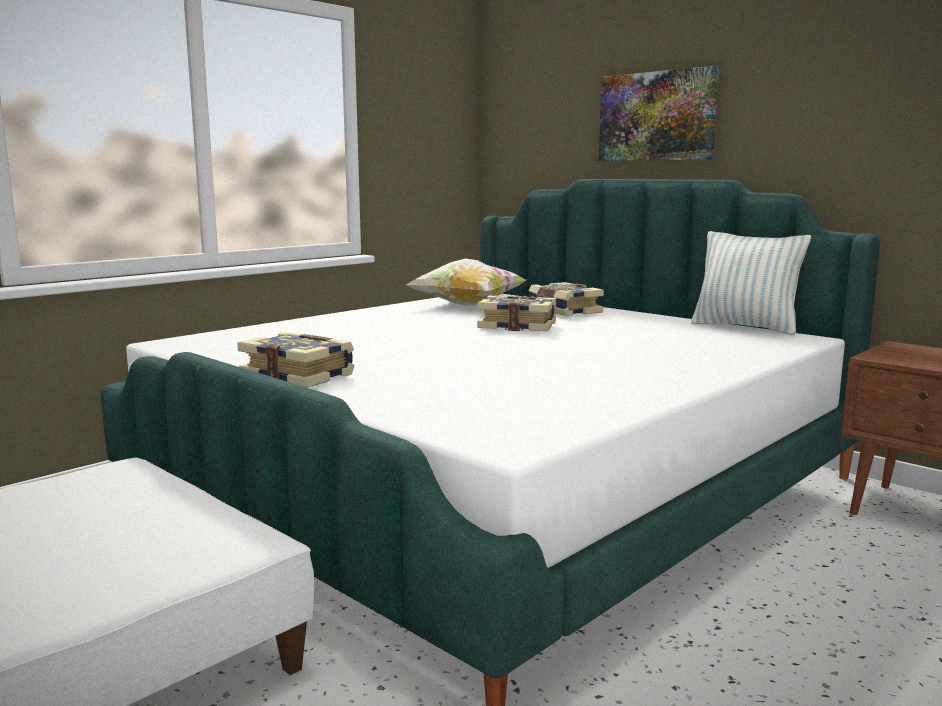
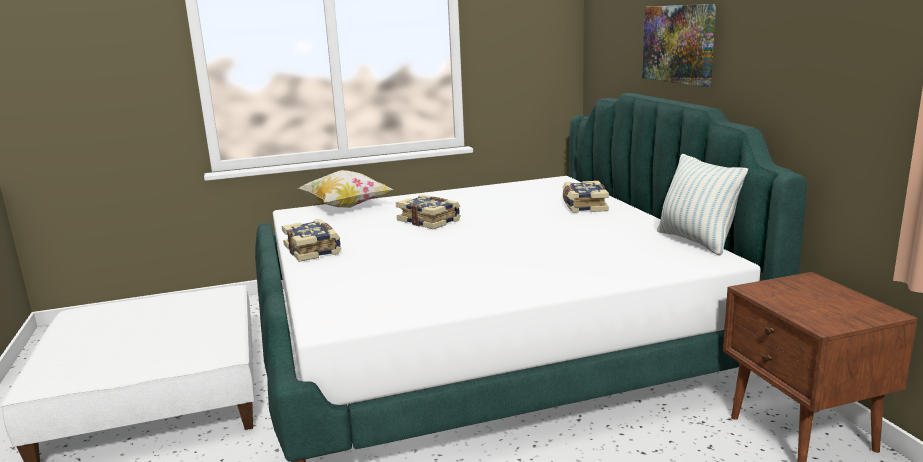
camera: 30 degrees right, 5 degrees up
pillow [405,259,526,306] -> pillow moved to [298,170,393,208]
book [477,295,556,331] -> book moved to [396,195,461,229]

